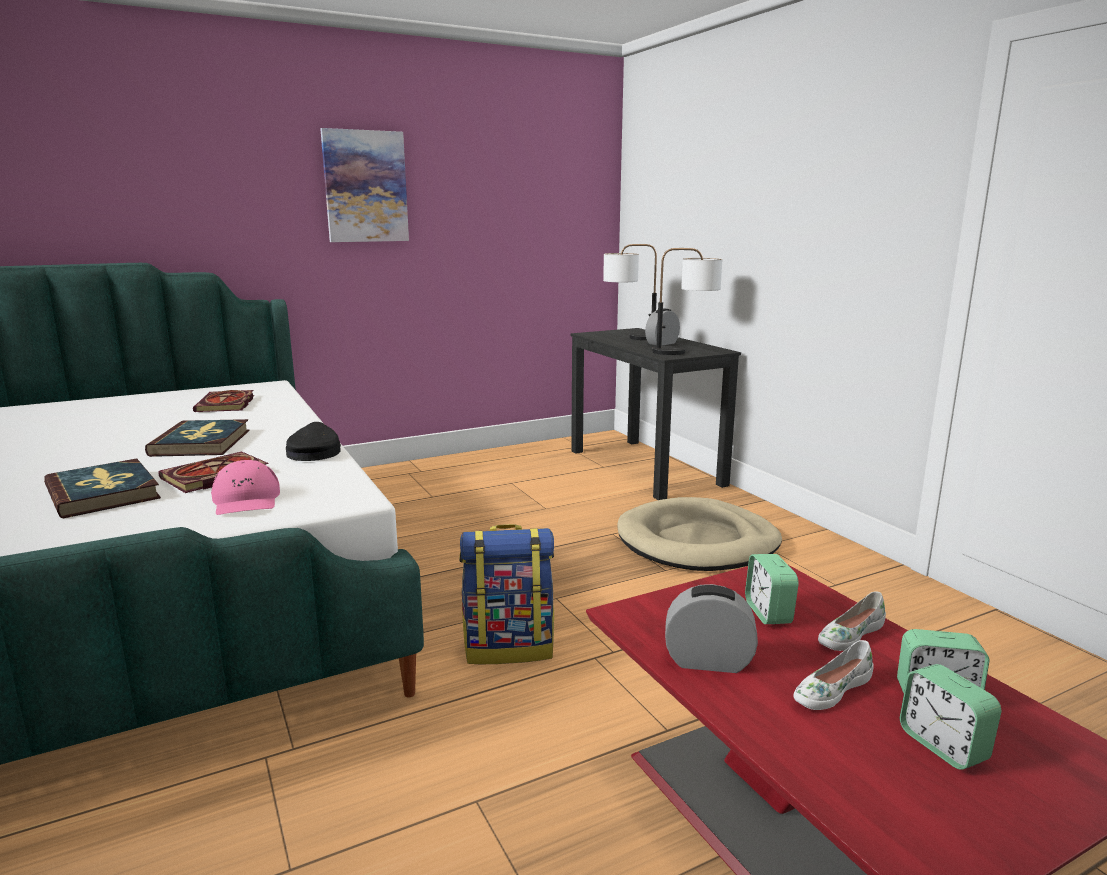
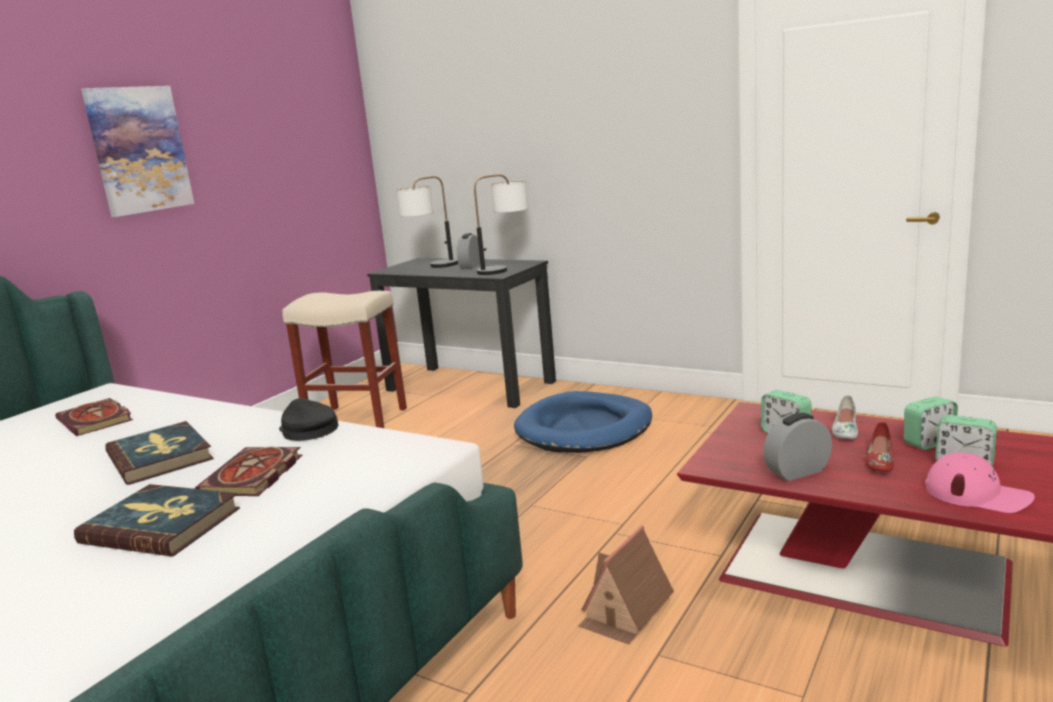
camera: 30 degrees left, 0 degrees up
pink cap [211,460,280,515] -> pink cap moved to [925,453,1035,513]
backpack [459,524,554,664] -> none
beige dog bed [617,497,782,571] -> blue dog bed [514,391,652,453]
white shoe [793,640,874,710] -> red shoe [864,422,894,472]
none -> beige stool [282,291,407,428]
none -> toy house [578,525,674,645]

